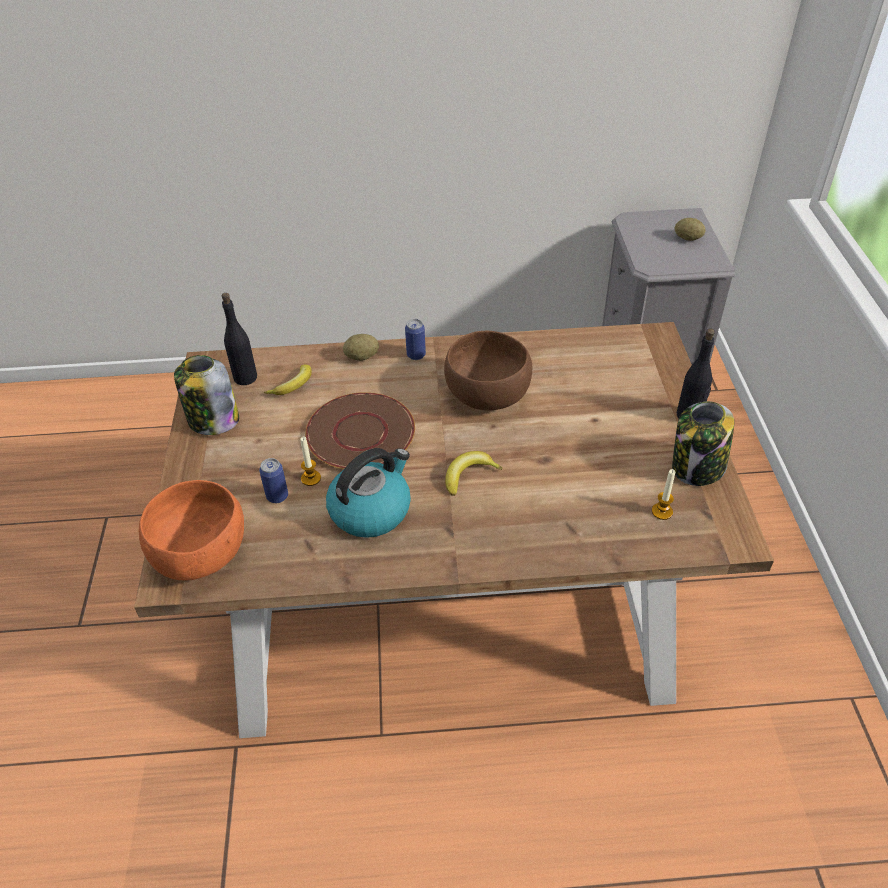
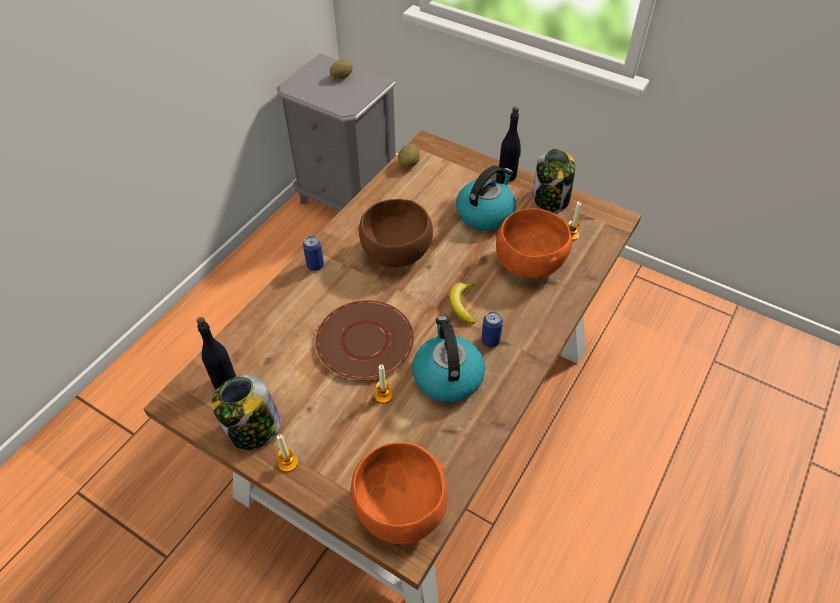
camera: 55 degrees left, 5 degrees up
can [259,458,288,503] -> can moved to [481,311,503,348]
banana [264,365,312,395] -> none
potato [343,334,379,361] -> potato moved to [398,144,420,168]
none -> candle [277,434,298,472]
none -> kettle [456,165,516,231]
none -> orange bowl [496,208,572,278]

